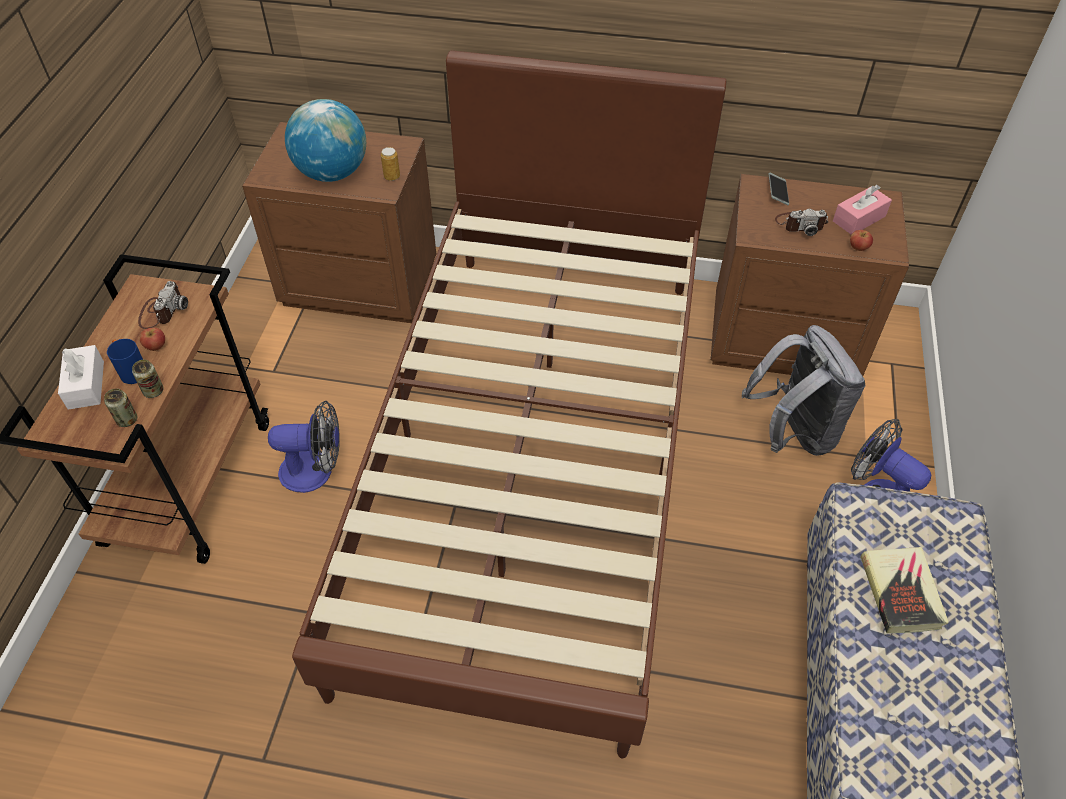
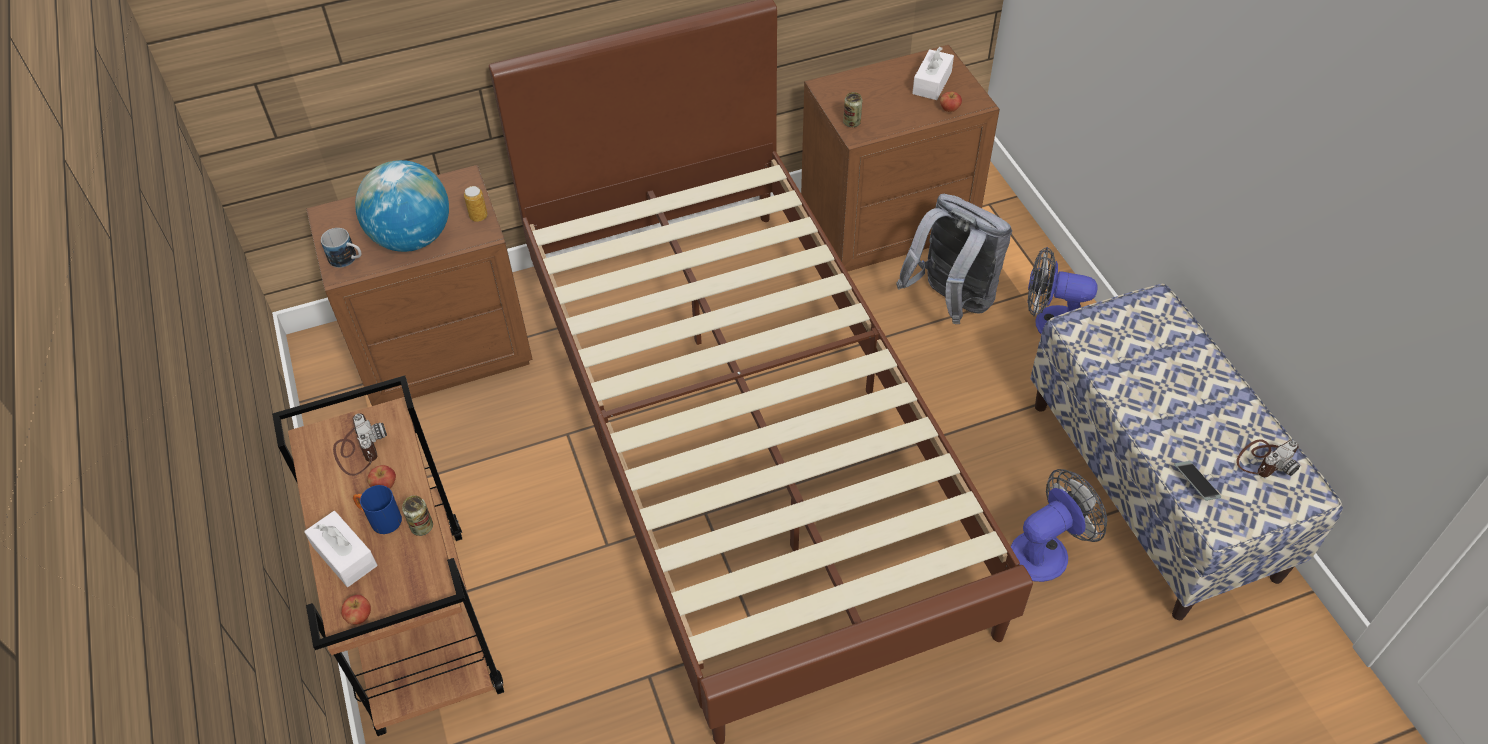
camera: 30 degrees left, 0 degrees up
can [104,388,137,427] -> can moved to [843,92,862,127]
fan [268,401,340,493] -> fan moved to [1010,469,1107,582]
phone [769,172,789,205] -> phone moved to [1174,461,1221,501]
camera [775,208,828,236] -> camera moved to [1236,439,1300,477]
pink tissue box [833,185,892,235] -> white tissue box [912,47,954,100]
book [860,547,949,634] -> none
none -> mug [321,228,362,268]
none -> apple [341,595,371,625]

